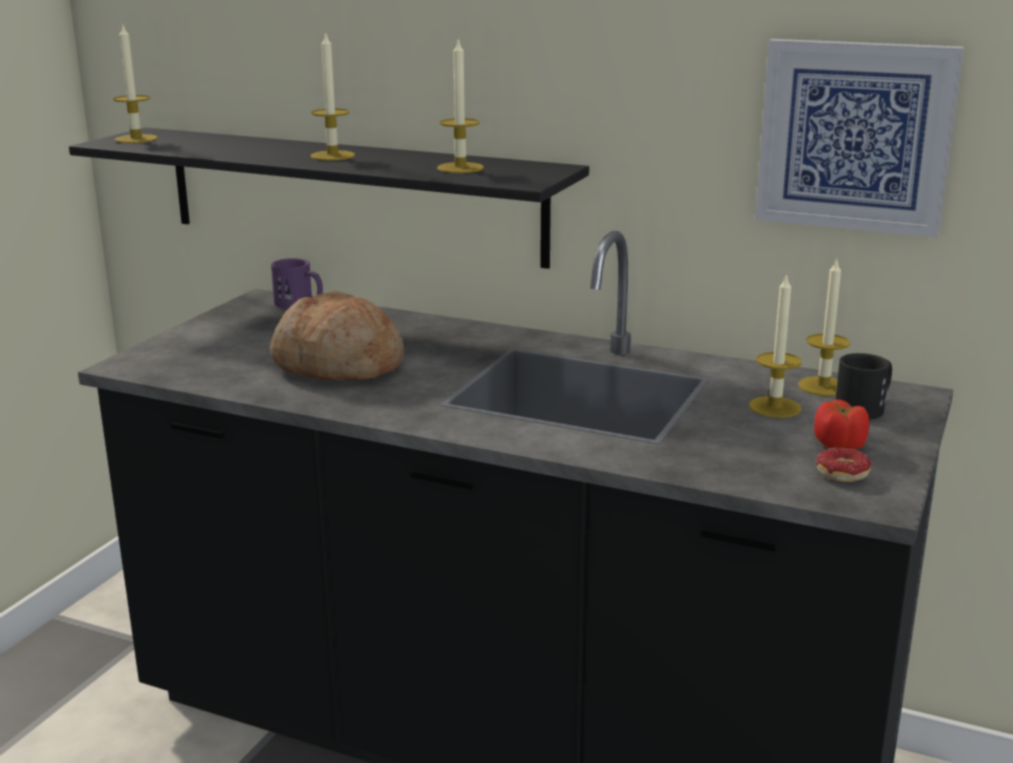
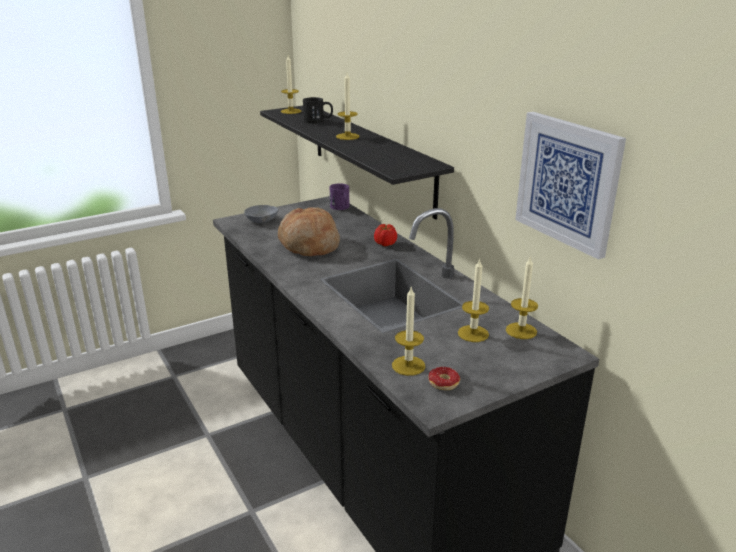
camera: 35 degrees right, 5 degrees up
candle [437,38,484,173] -> candle moved to [392,287,425,376]
tomato [814,399,870,450] -> tomato moved to [374,224,397,246]
black mug [835,353,892,419] -> black mug moved to [303,97,333,124]
none -> grey bowl [244,205,278,223]

